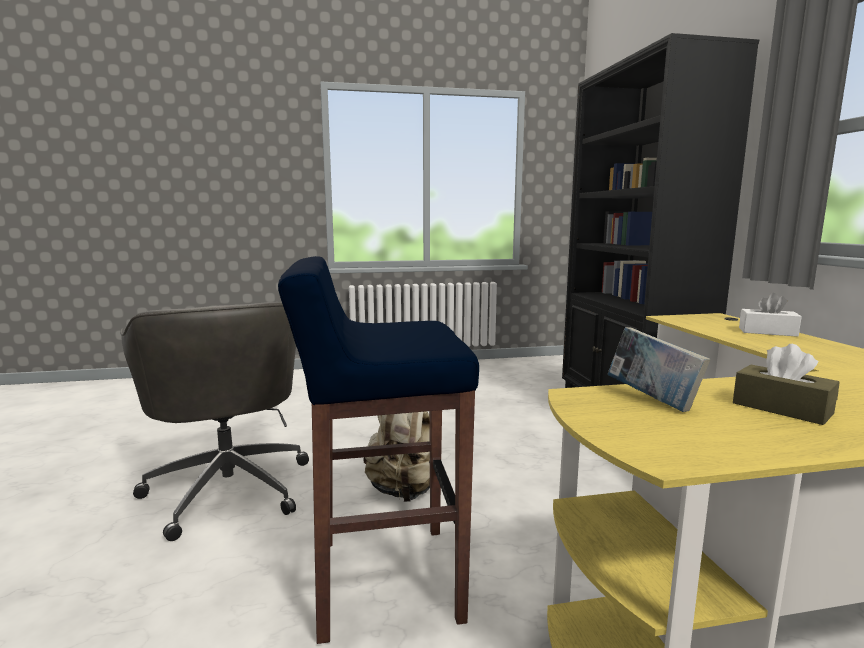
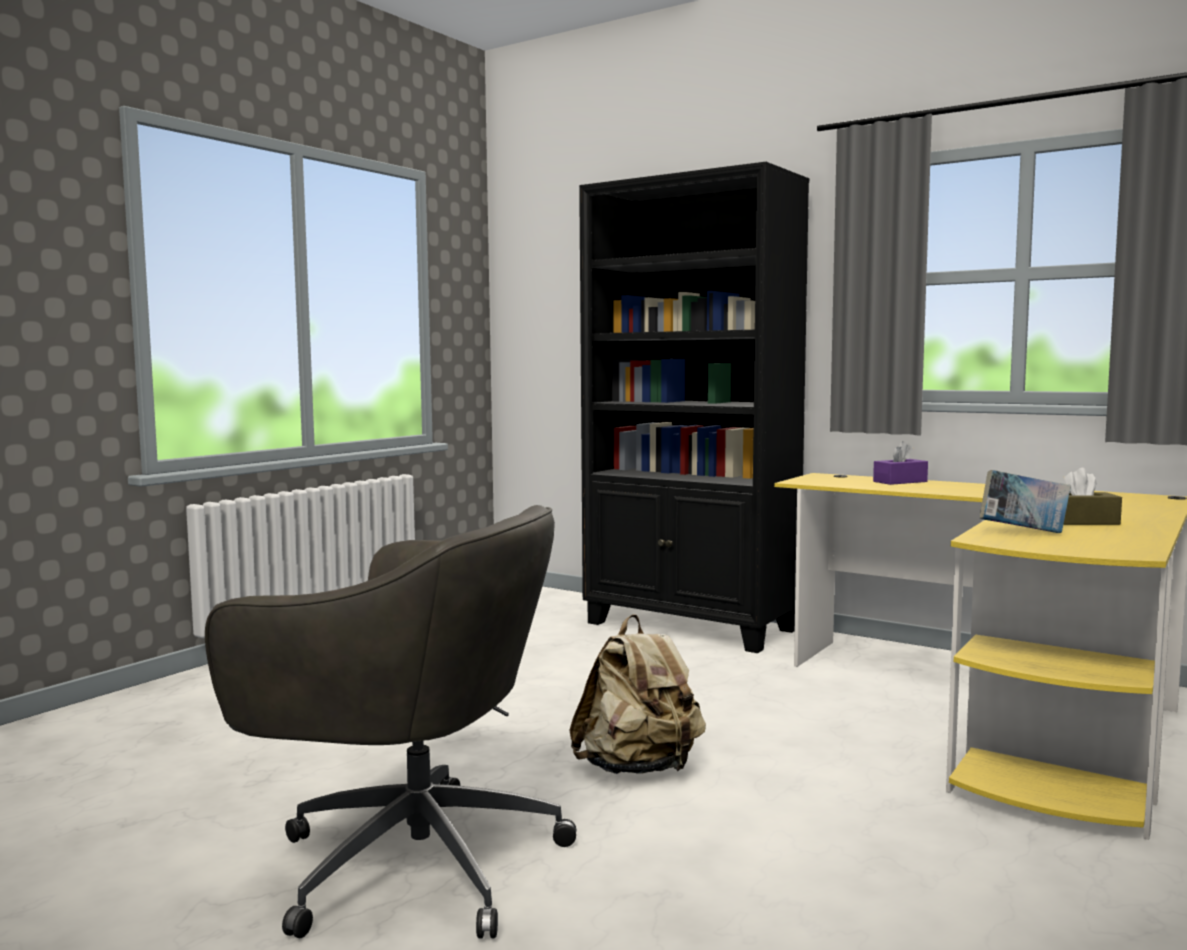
camera: 45 degrees left, 5 degrees down
blue stool [278,256,479,644] -> none
white tissue box [739,293,802,337] -> purple tissue box [873,441,928,485]

